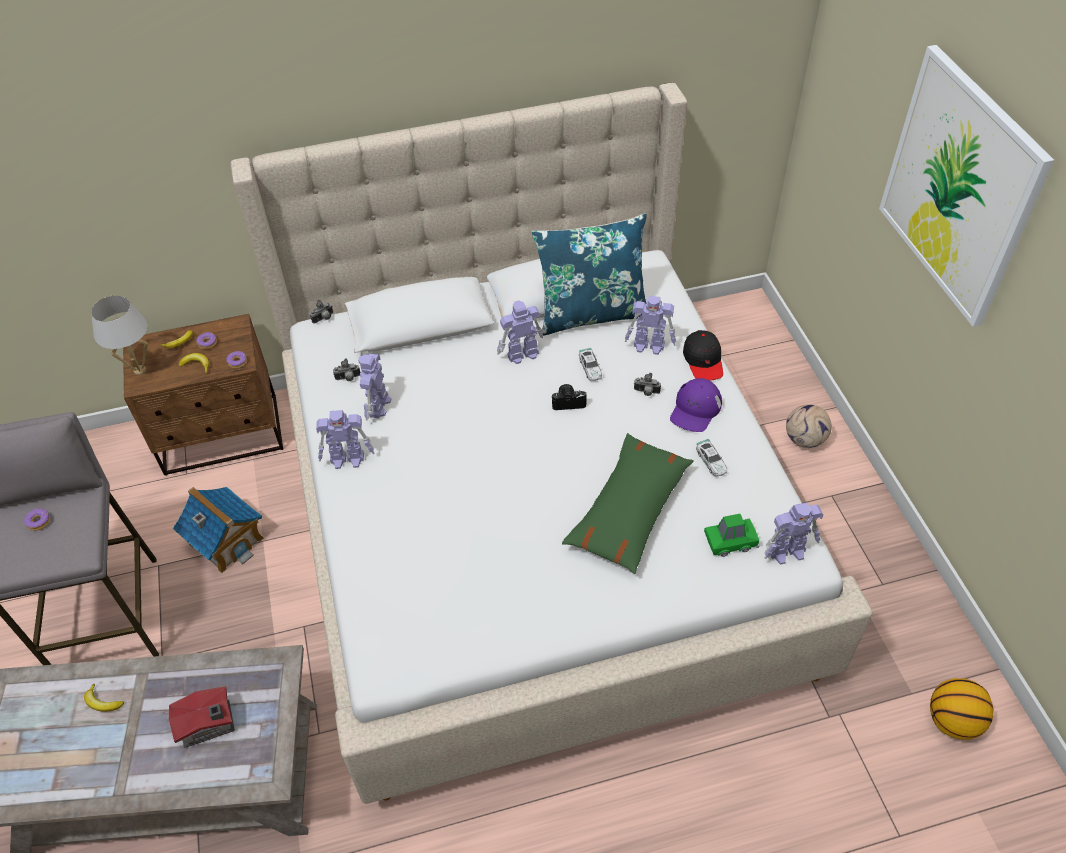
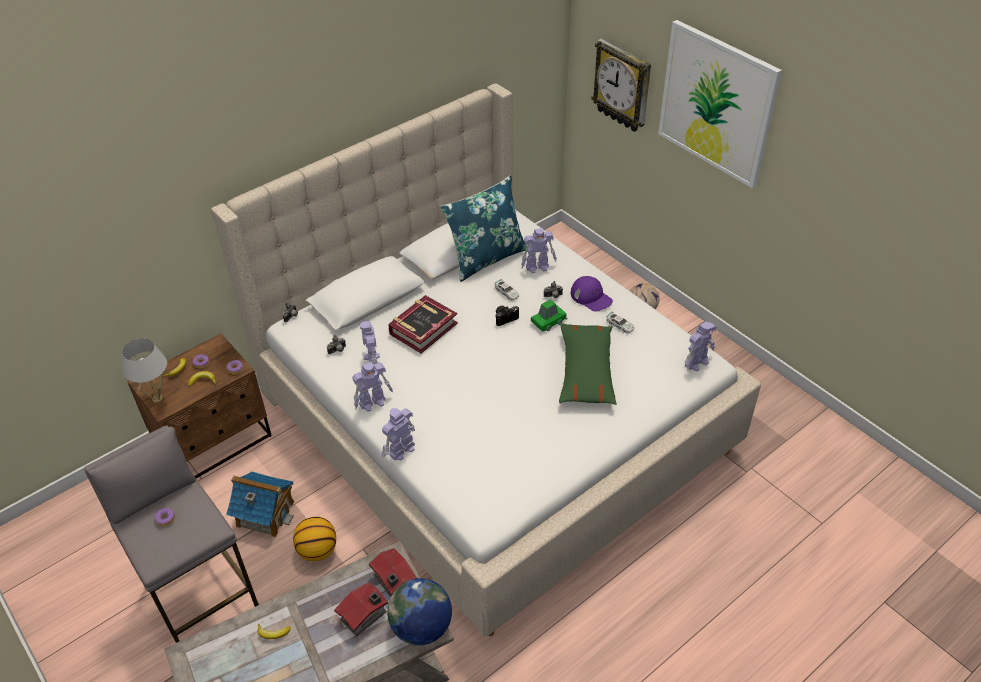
camera: 25 degrees left, 5 degrees down
toy robot [497,300,543,364] -> toy robot moved to [382,408,415,460]
purple cap [670,378,722,432] -> purple cap turned 45 degrees counterclockwise [571,276,613,312]
black cap [683,330,723,381] -> none
green toy car [704,514,760,557] -> green toy car moved to [531,299,568,332]
basketball [930,678,993,740] -> basketball moved to [293,517,336,561]
none -> toy house [369,548,417,597]
none -> globe [387,578,452,645]
none -> book [388,295,458,353]
none -> wall clock [591,39,651,132]

